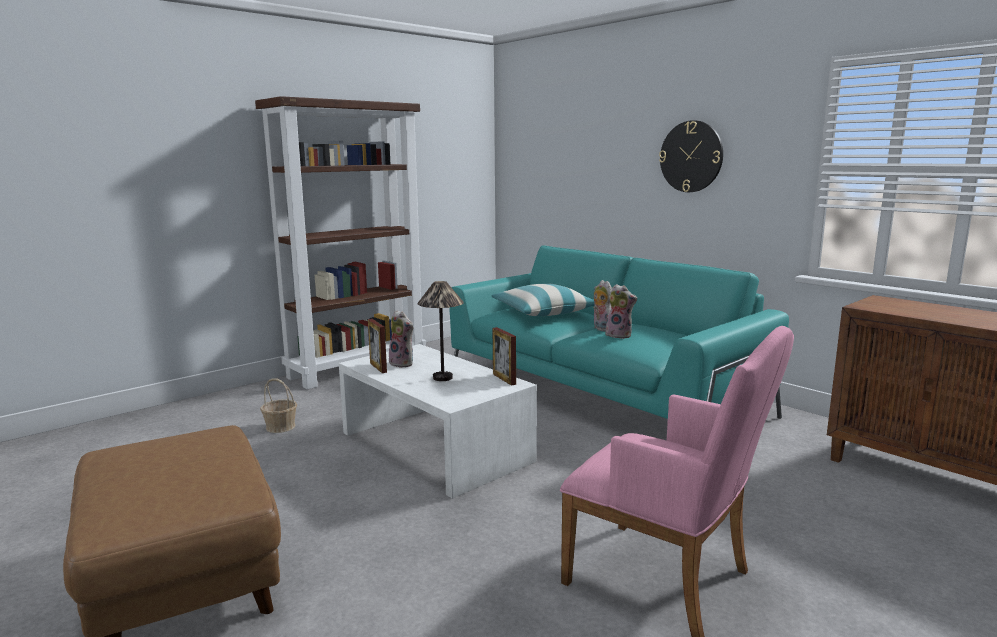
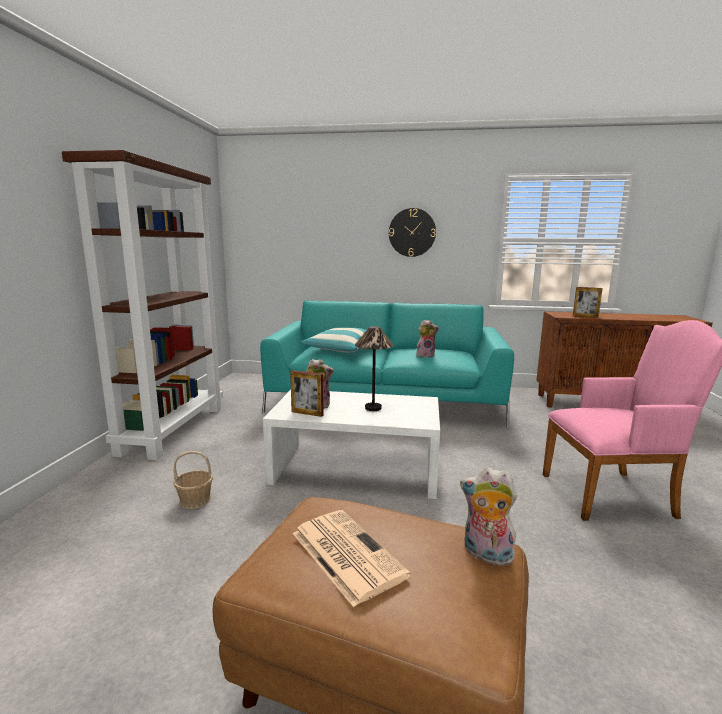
camera: 40 degrees left, 0 degrees up
picture frame [493,327,516,386] -> picture frame moved to [573,287,603,318]
plush toy [593,280,612,332] -> plush toy moved to [460,468,517,568]
none -> newspaper [293,510,411,607]

